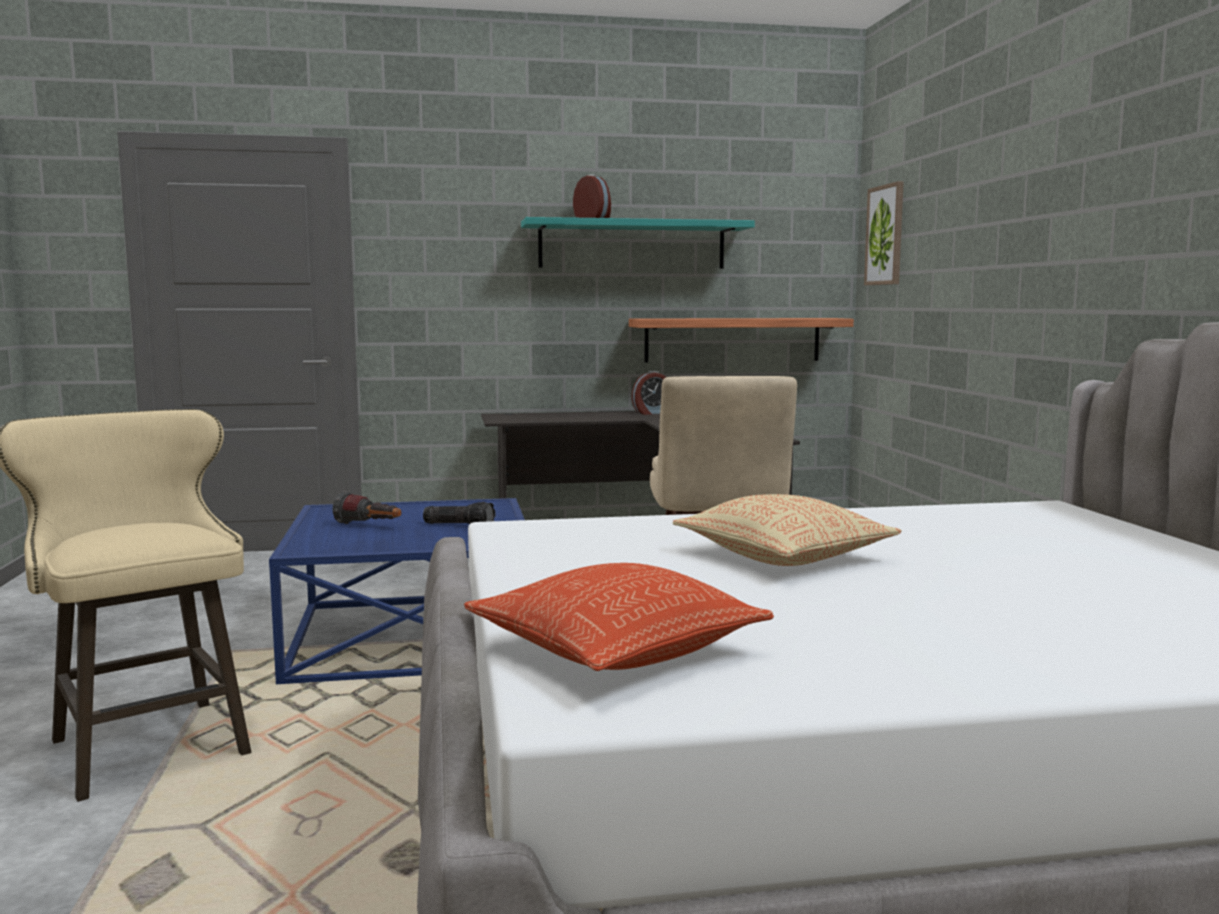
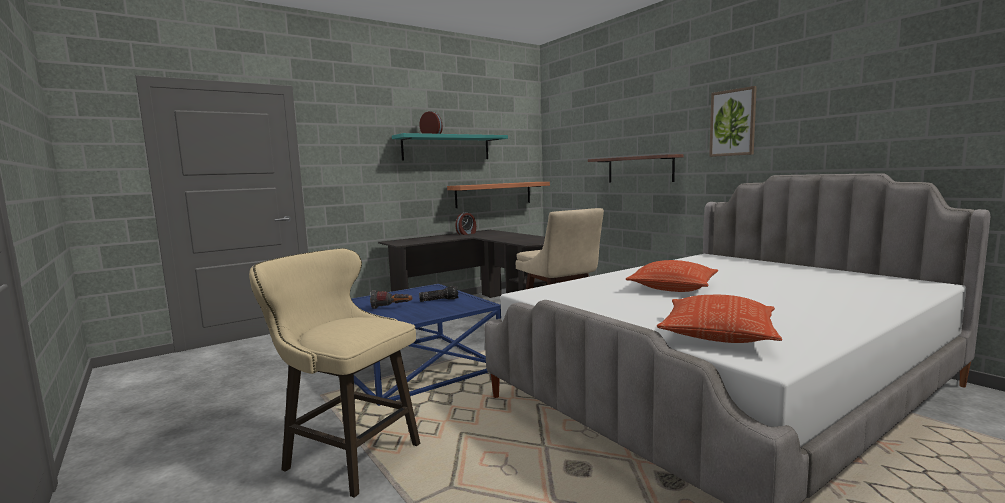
camera: 25 degrees left, 0 degrees up
beige pillow [673,494,902,566] -> orange pillow [625,260,718,292]
picture [864,181,904,285] -> picture moved to [709,86,757,157]
none -> shelf [588,154,684,183]

